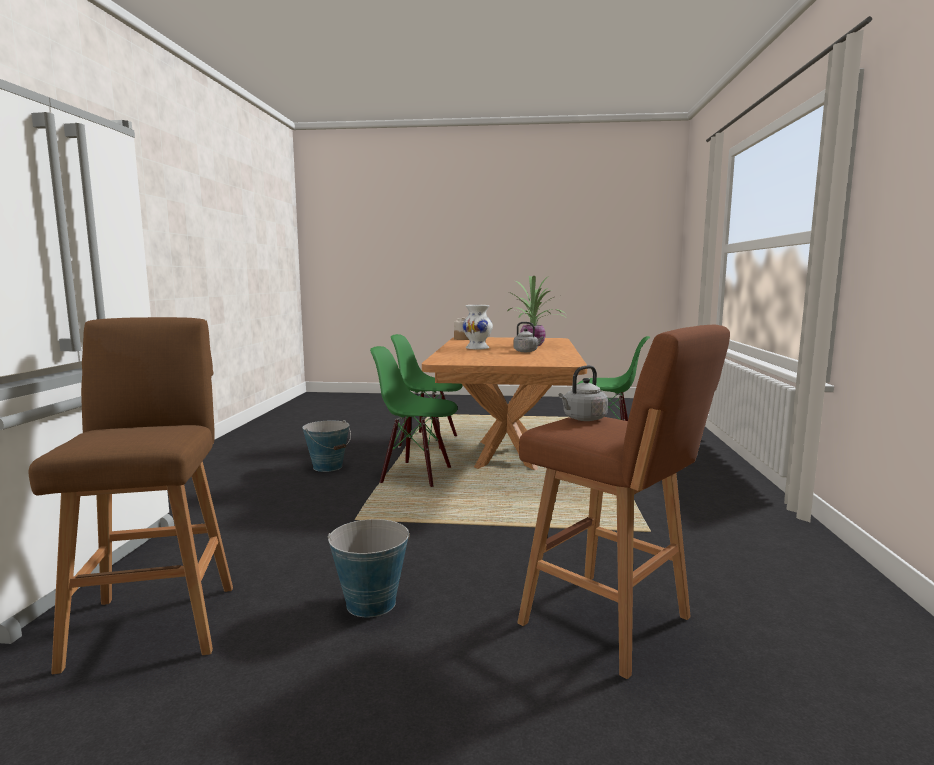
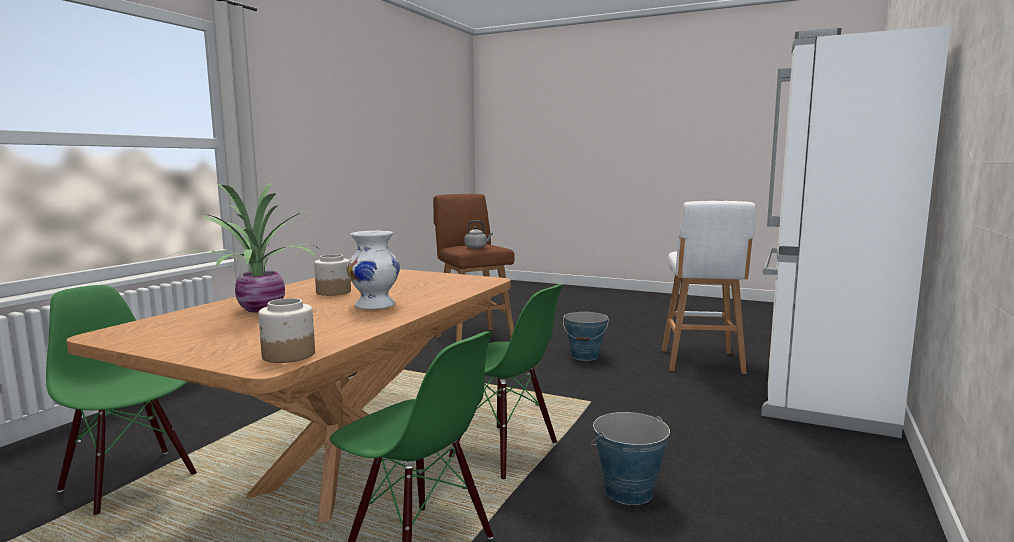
camera: 160 degrees left, 0 degrees up
brown stool [28,317,233,674] -> white stool [662,201,756,374]
grey kettle [513,322,544,352] -> jar [314,254,351,296]

